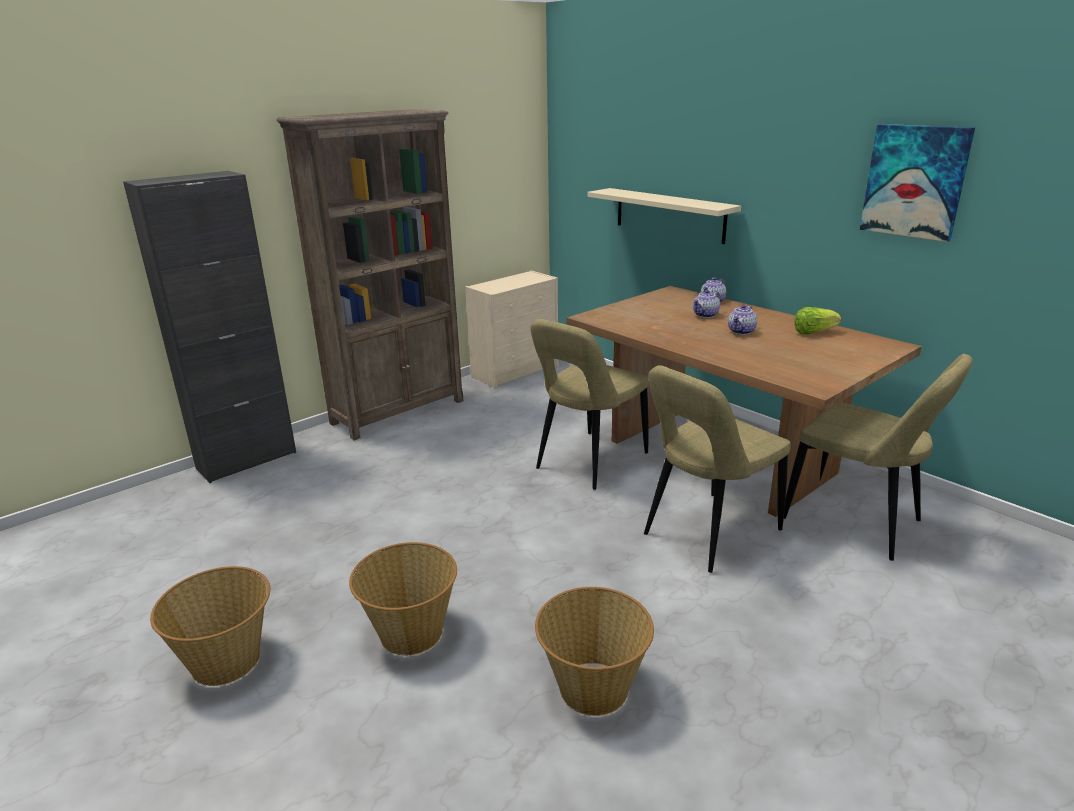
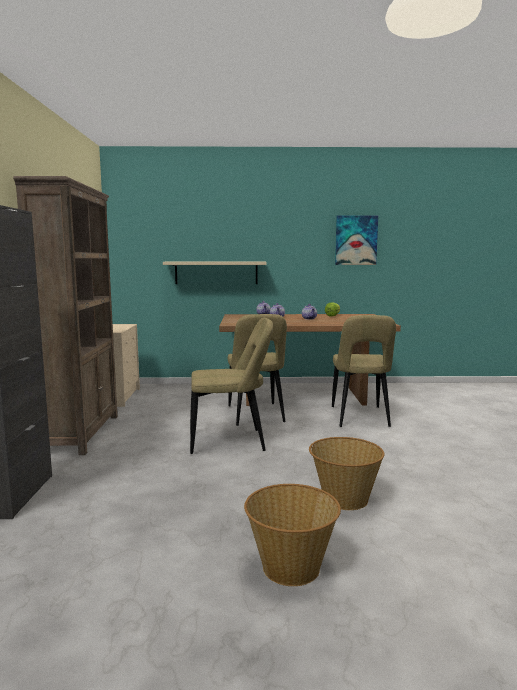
camera: 50 degrees left, 15 degrees down
basket [535,587,654,716] -> none
beige chair [784,354,973,561] -> beige chair moved to [190,318,273,454]

